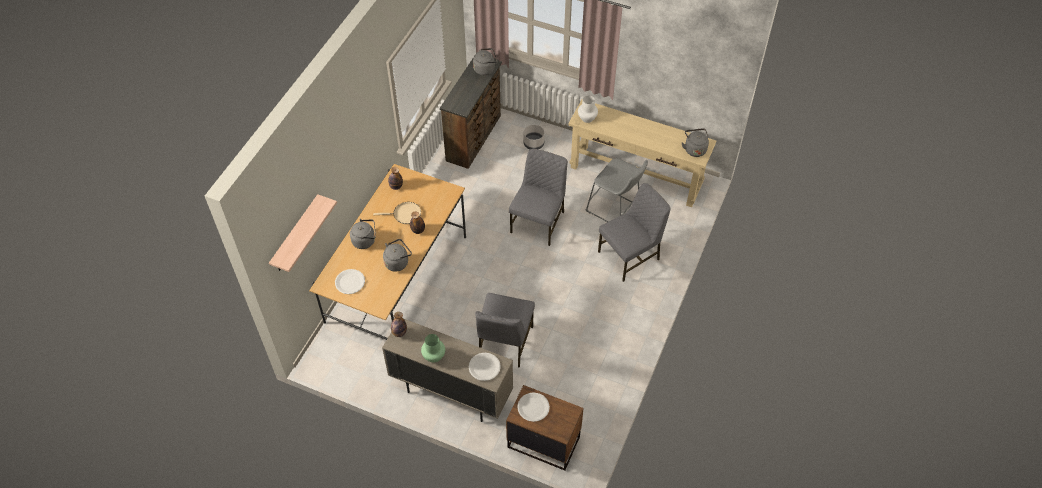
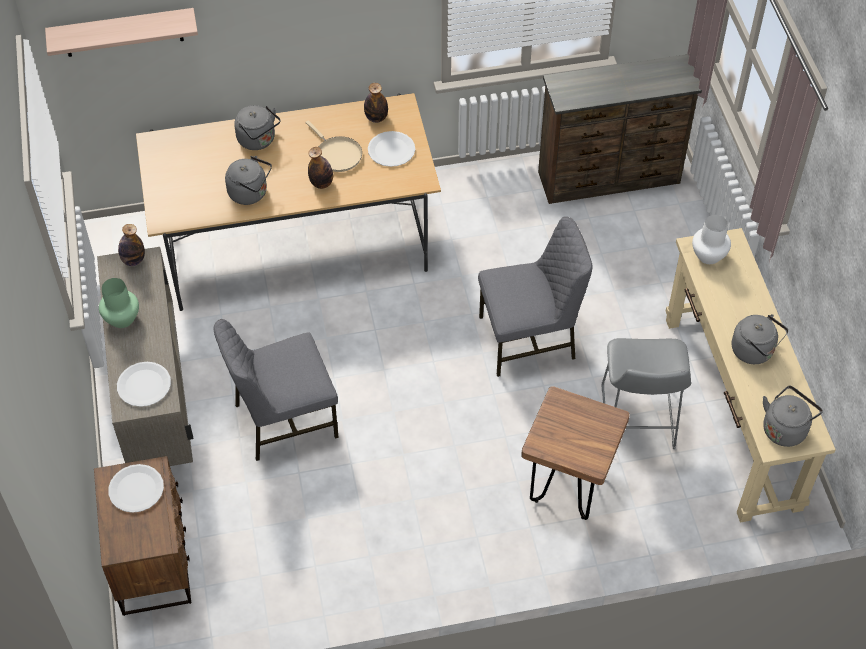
camera: 55 degrees right, 0 degrees up
white plate [335,269,365,294] -> white plate moved to [368,131,415,167]
grey kettle [473,48,498,75] -> grey kettle moved to [732,314,788,364]
grey planter [524,125,545,149] -> none
grey chair [598,183,670,282] -> brown stool [521,386,630,520]

